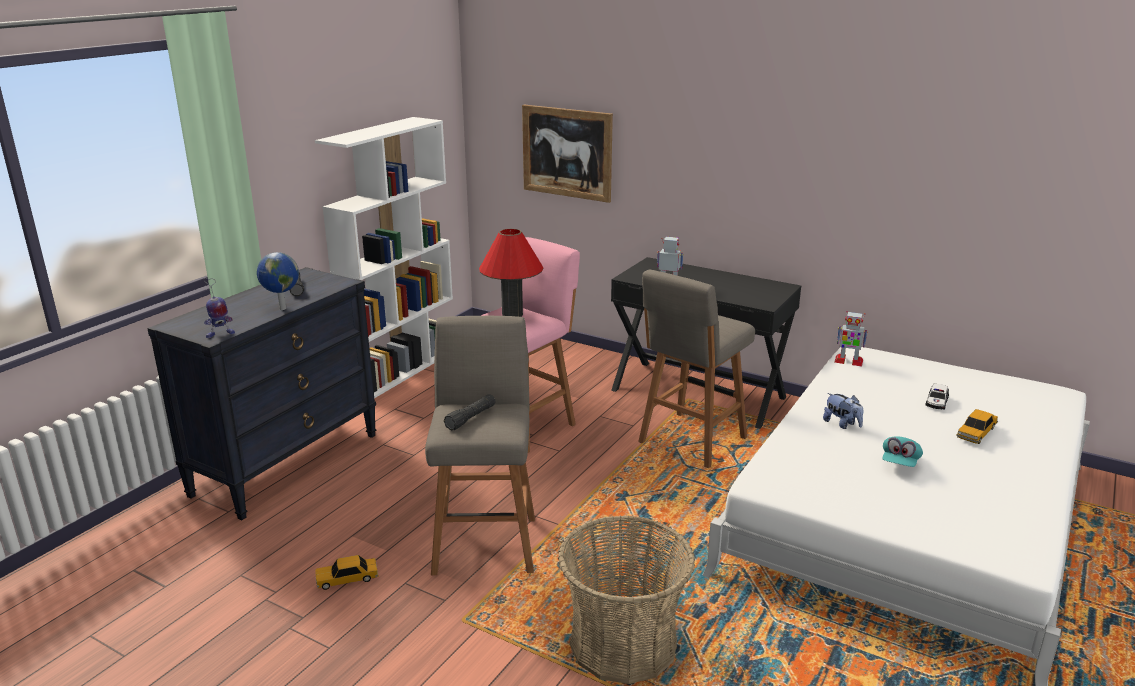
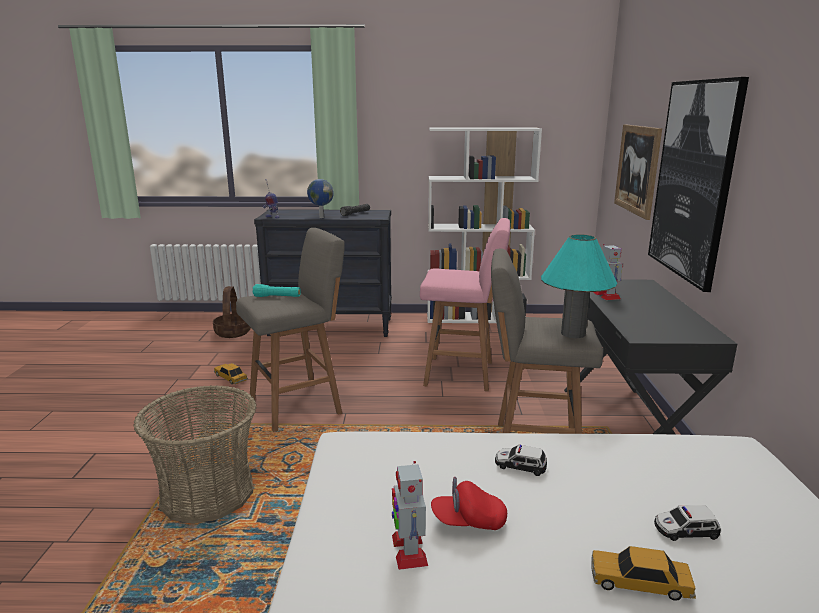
camera: 60 degrees right, 5 degrees down
black flashlight [444,394,495,430] -> turquoise flashlight [253,284,301,297]
red table lamp [479,229,543,317] -> none
plush toy [823,393,863,429] -> toy car [495,444,547,476]
toy robot [834,311,868,367] -> toy robot moved to [392,461,428,570]
turquoise cap [883,436,923,467] -> red cap [431,477,507,530]
none -> basket [213,286,251,338]
none -> turquoise table lamp [541,234,617,338]
none -> picture [648,77,749,292]

